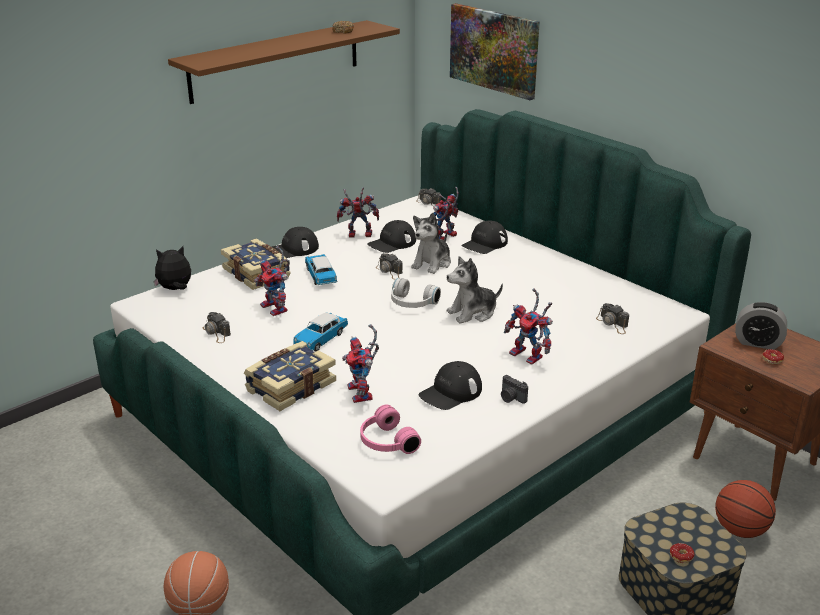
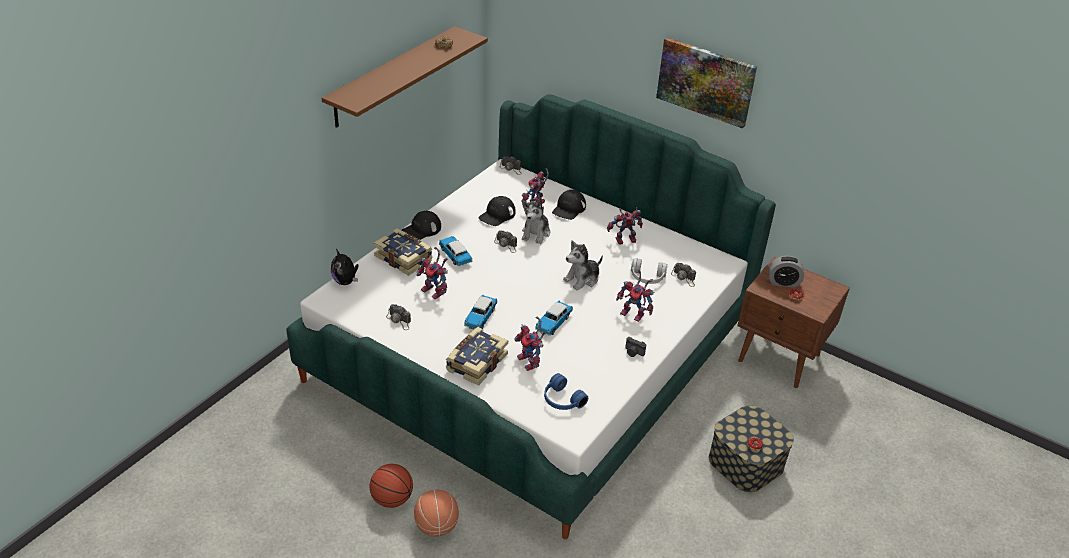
camera: 15 degrees left, 10 degrees up
plush toy [153,246,191,290] -> plush toy turned 90 degrees counterclockwise [331,249,358,285]
toy robot [337,187,379,238] -> toy robot moved to [607,207,643,245]
pink headphones [360,404,421,454] -> blue headphones [544,373,588,410]
white headphones [391,278,441,308] -> white headphones moved to [631,258,668,284]
black cap [419,361,482,410] -> none
picture [450,3,540,100] -> picture moved to [656,37,757,129]
basketball [715,480,776,538] -> basketball moved to [370,464,413,508]
none -> toy car [535,301,573,336]

